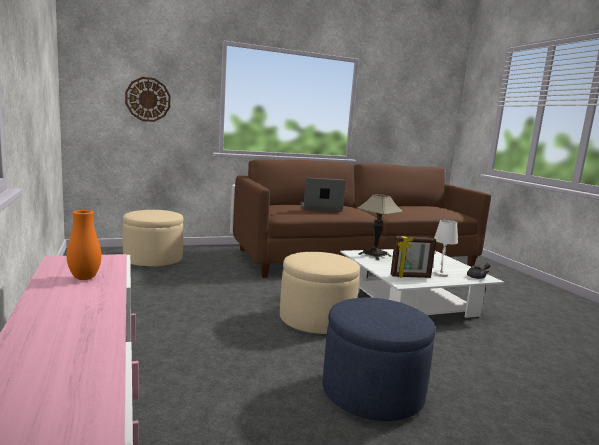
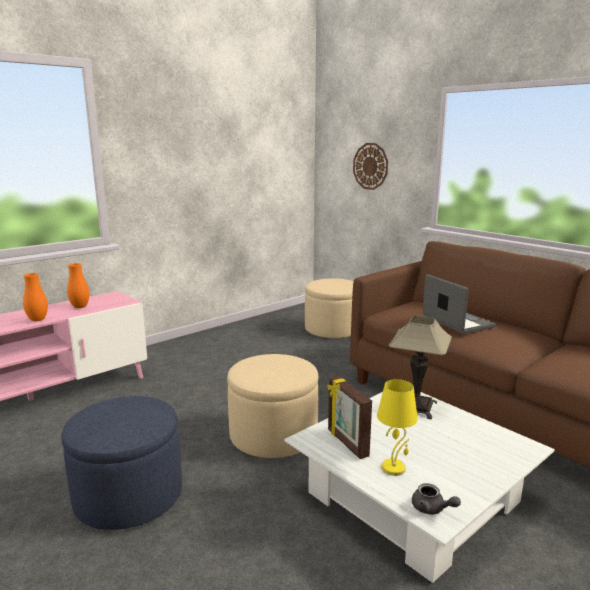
camera: 70 degrees right, 5 degrees up
white table lamp [434,220,458,277] -> yellow table lamp [377,379,418,476]
none -> orange vase [23,273,48,321]

